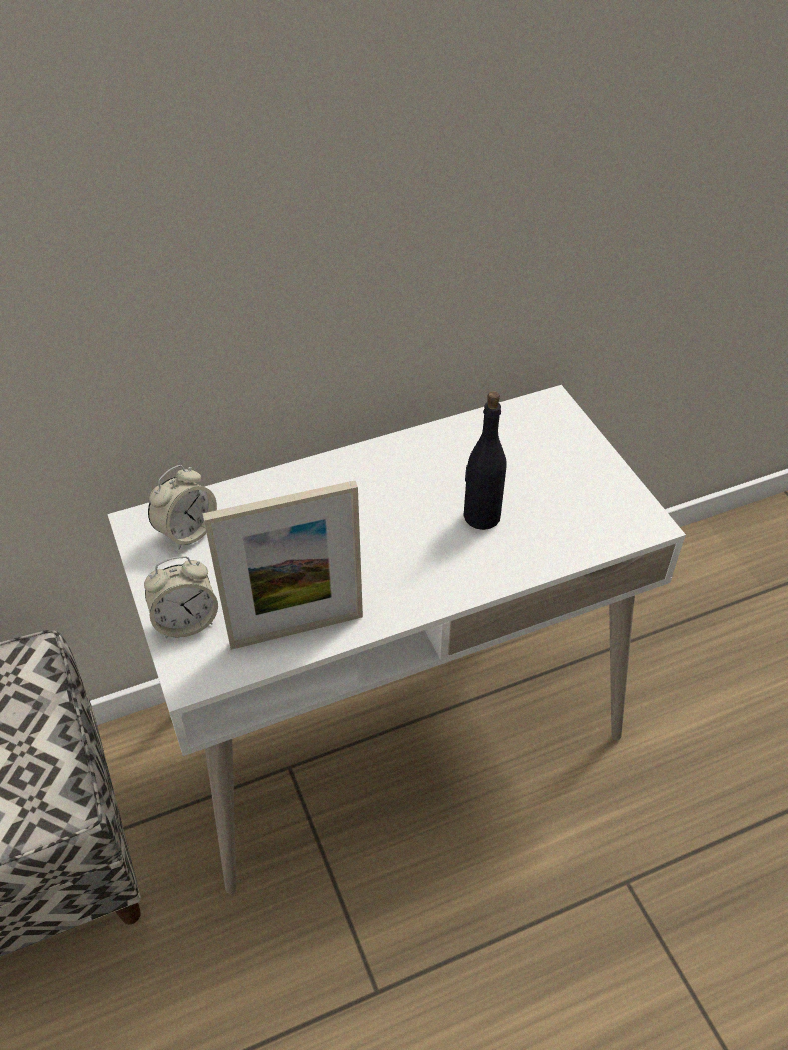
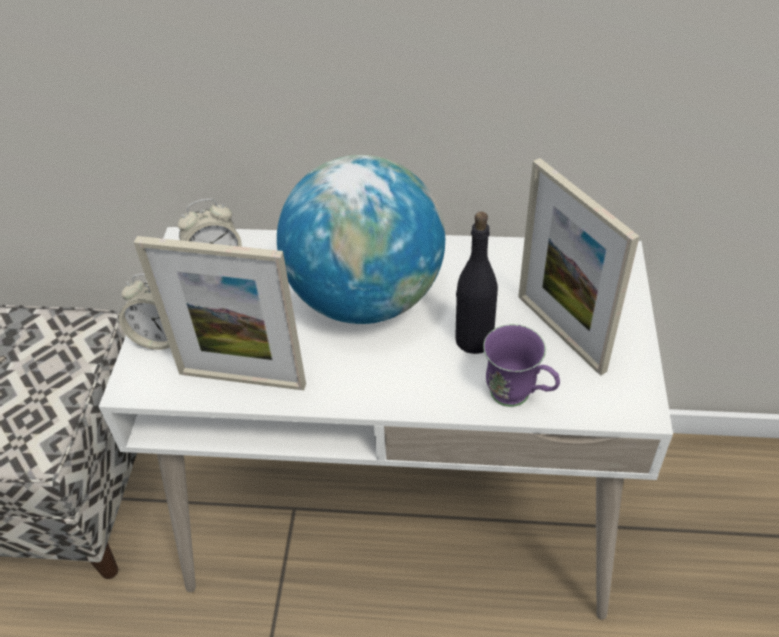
camera: 30 degrees right, 0 degrees up
none -> globe [277,155,445,324]
none -> purple mug [483,324,560,407]
none -> picture frame [518,158,640,376]

